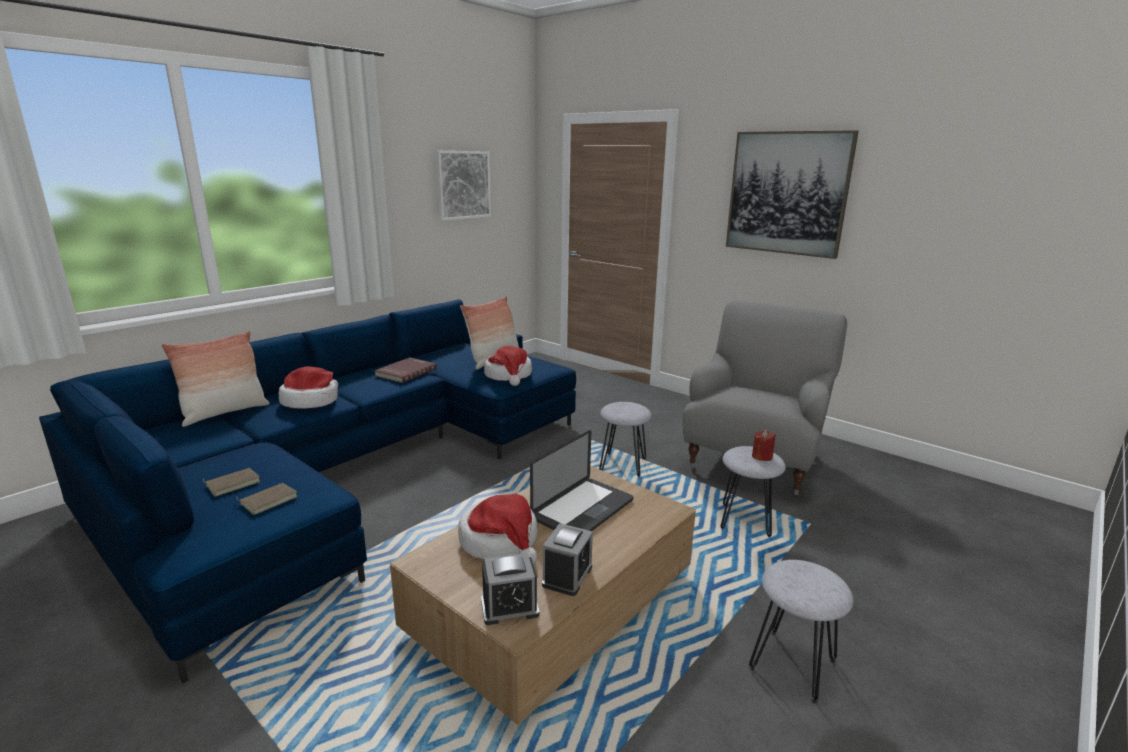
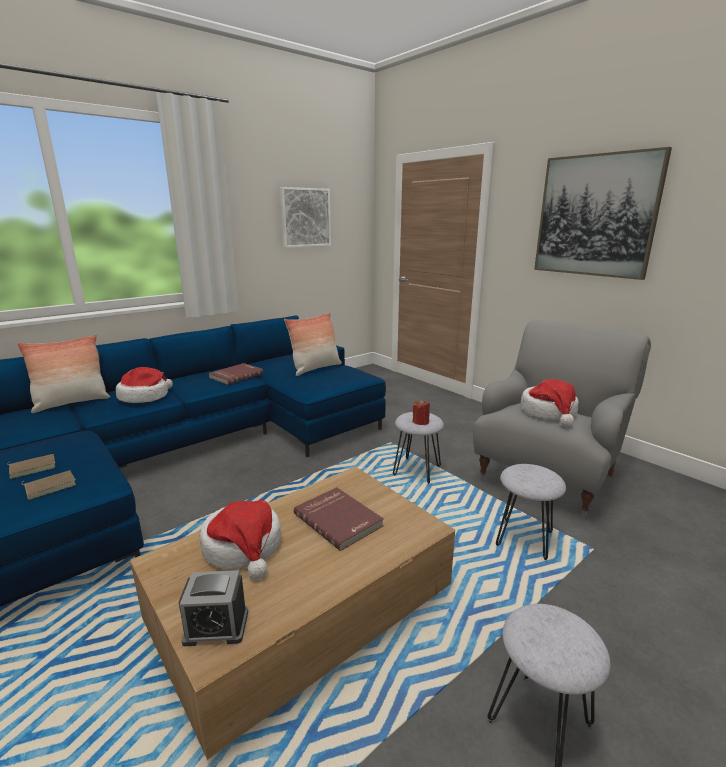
camera: 10 degrees right, 0 degrees up
hat [484,346,532,386] -> hat moved to [521,379,579,427]
laptop [530,430,633,531] -> red book [294,487,384,551]
alarm clock [542,523,593,596] -> none
red candle [752,430,776,461] -> red candle moved to [413,400,430,425]

